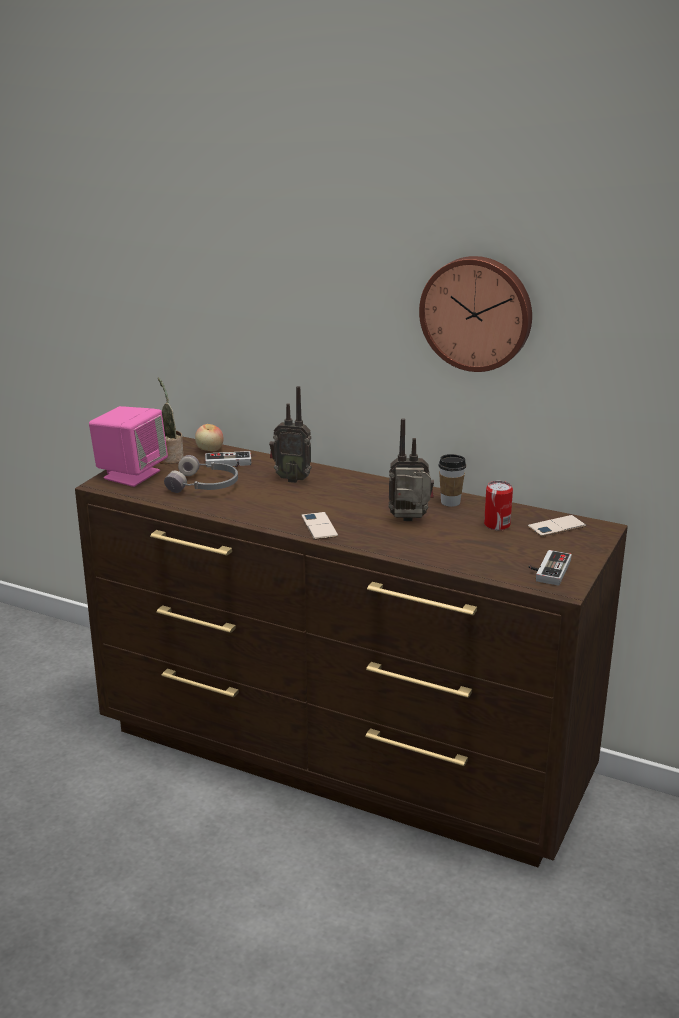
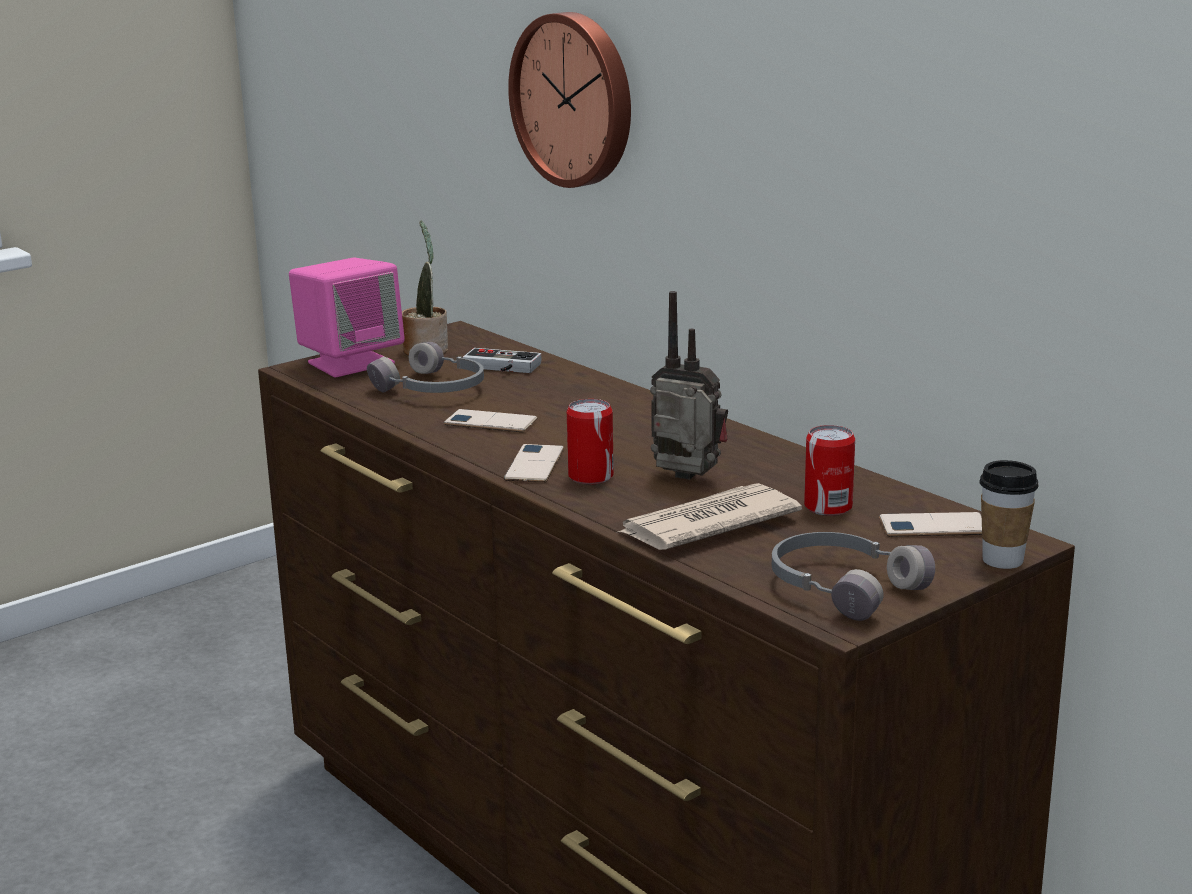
camera: 25 degrees right, 5 degrees down
apple [195,424,224,451] -> none
radio [269,386,312,483] -> none
wall clock [419,256,532,372] -> wall clock moved to [508,12,631,188]
cup [438,454,466,507] -> cup moved to [980,460,1039,569]
game controller [529,550,572,586] -> grey headphones [772,532,935,621]
none -> phone [444,409,537,432]
none -> can [567,399,614,484]
none -> newspaper [616,483,802,550]

